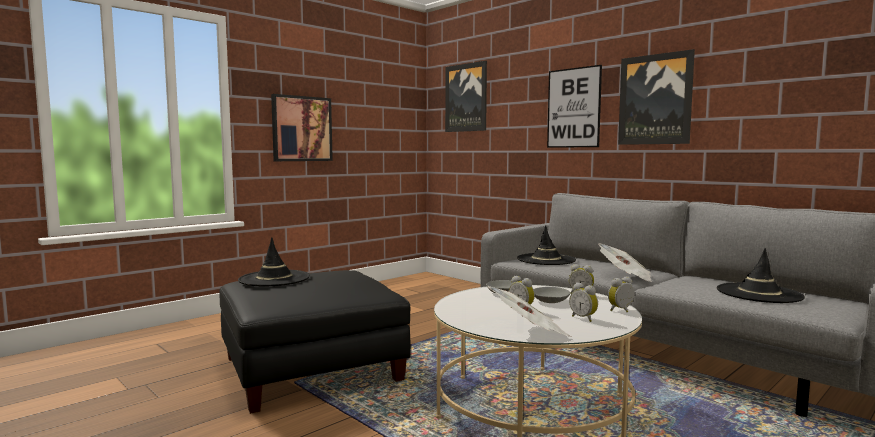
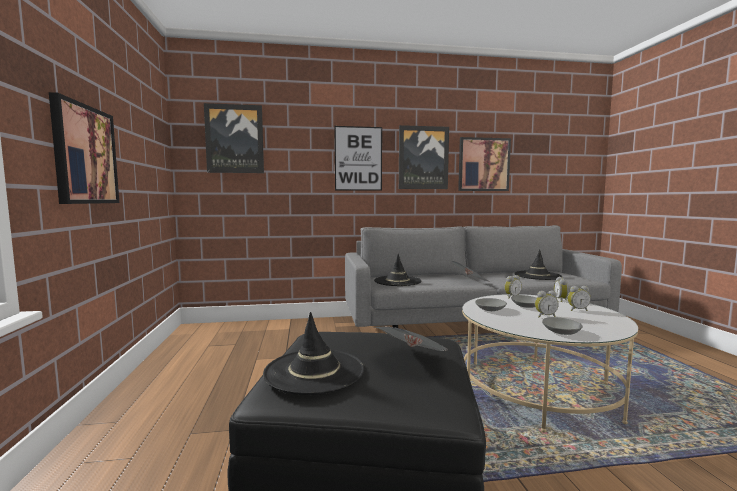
camera: 55 degrees left, 0 degrees up
newspaper [487,286,572,337] -> newspaper moved to [375,327,448,351]
none -> picture [458,137,511,191]
none -> grey bowl [542,317,583,335]

